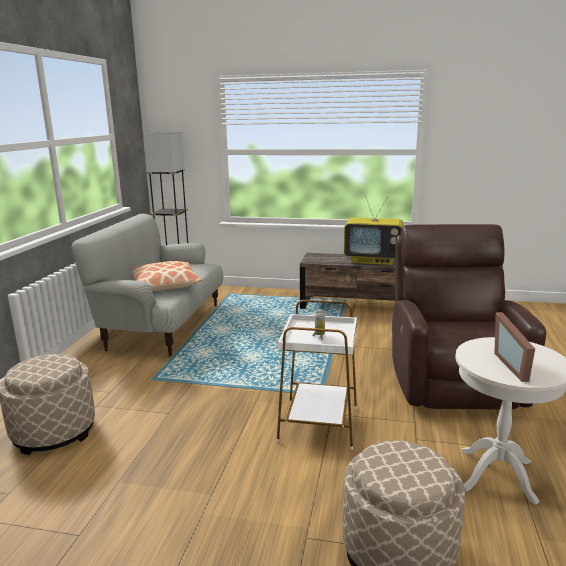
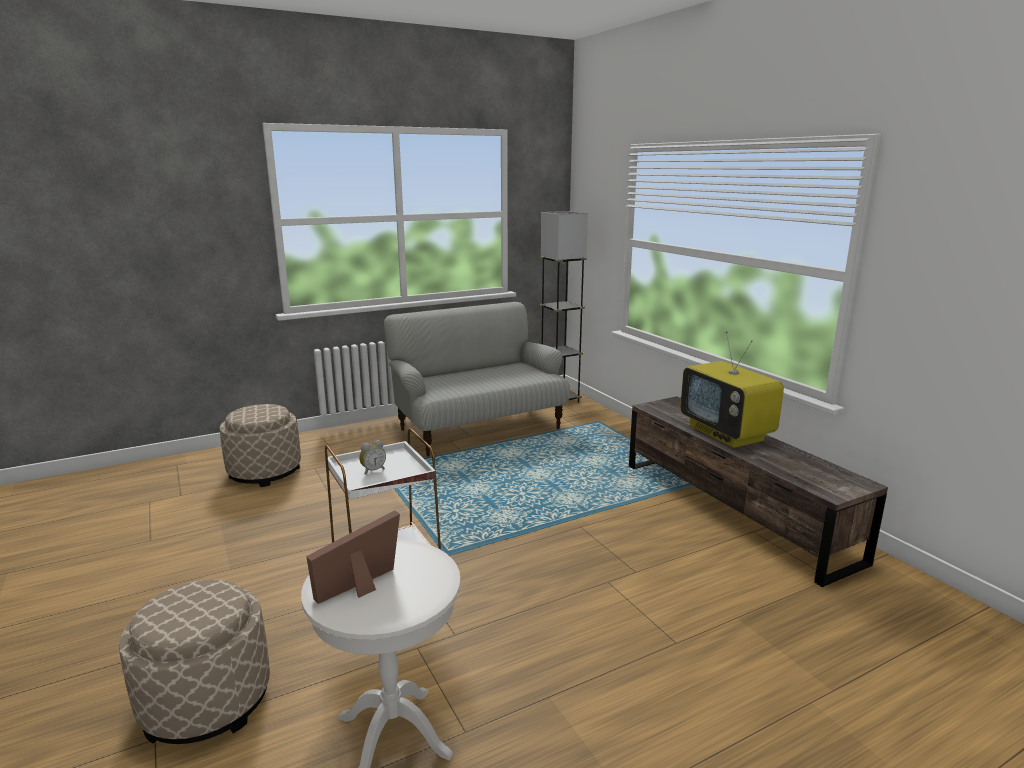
camera: 50 degrees right, 0 degrees up
pillow [132,261,202,291] -> none
brown armchair [392,224,546,410] -> none

